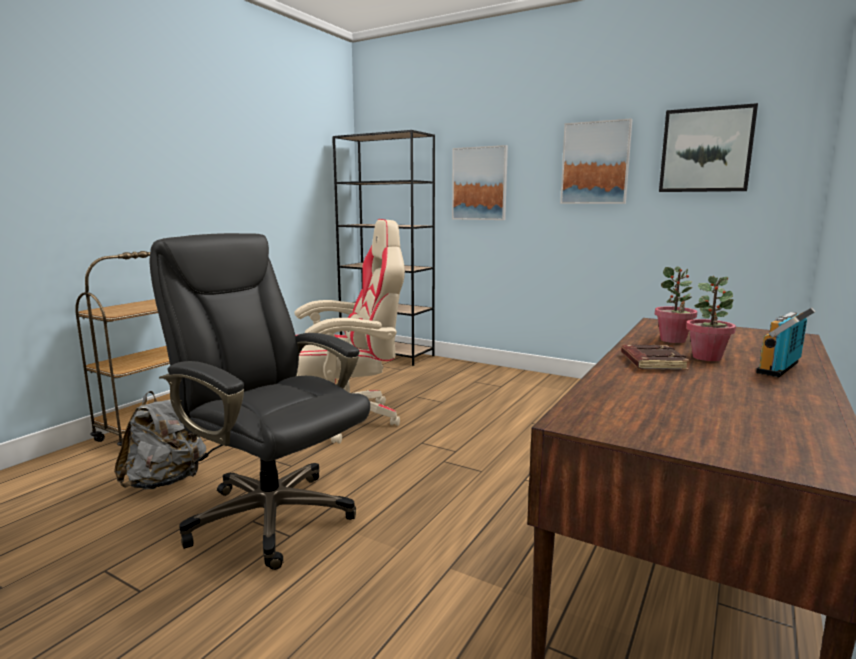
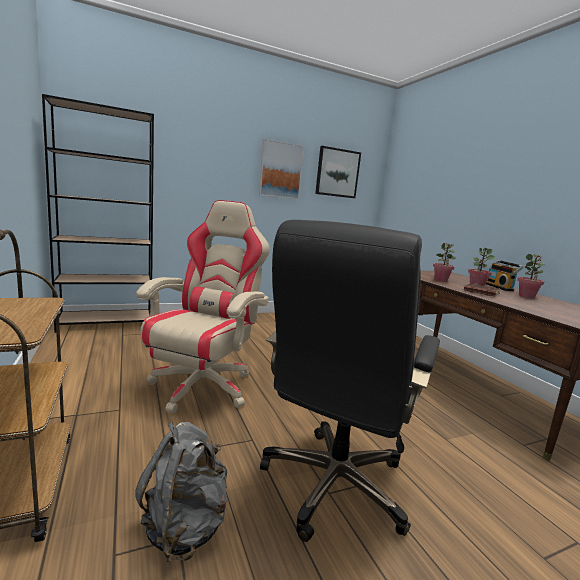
camera: 55 degrees left, 0 degrees up
black office chair [149,233,370,570] -> black office chair turned 45 degrees counterclockwise [260,220,440,542]
picture [452,145,508,220] -> none
none -> potted plant [517,254,545,299]

